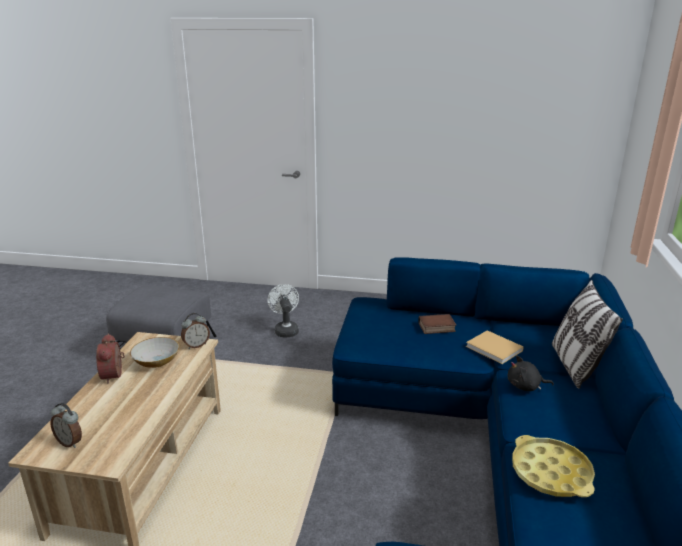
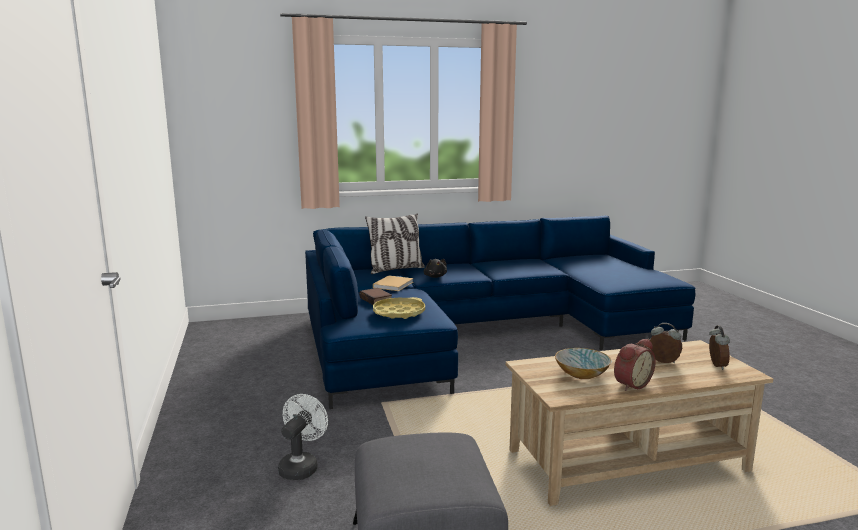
camera: 115 degrees left, 10 degrees down
alarm clock [181,313,210,349] -> alarm clock moved to [650,323,682,363]
white fan [267,284,299,338] -> white fan turned 150 degrees clockwise [278,394,328,480]
yellow tray [512,435,595,497] -> yellow tray moved to [373,297,425,319]

